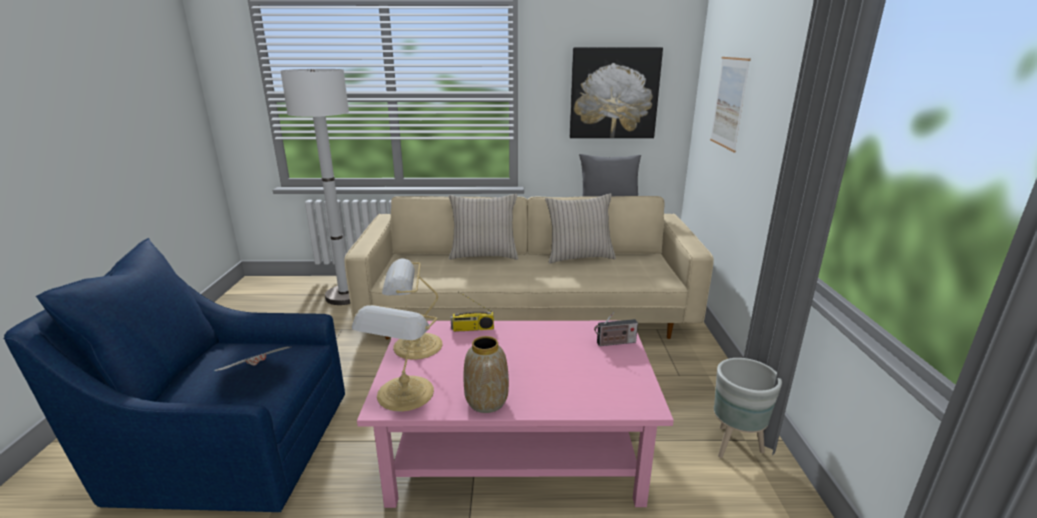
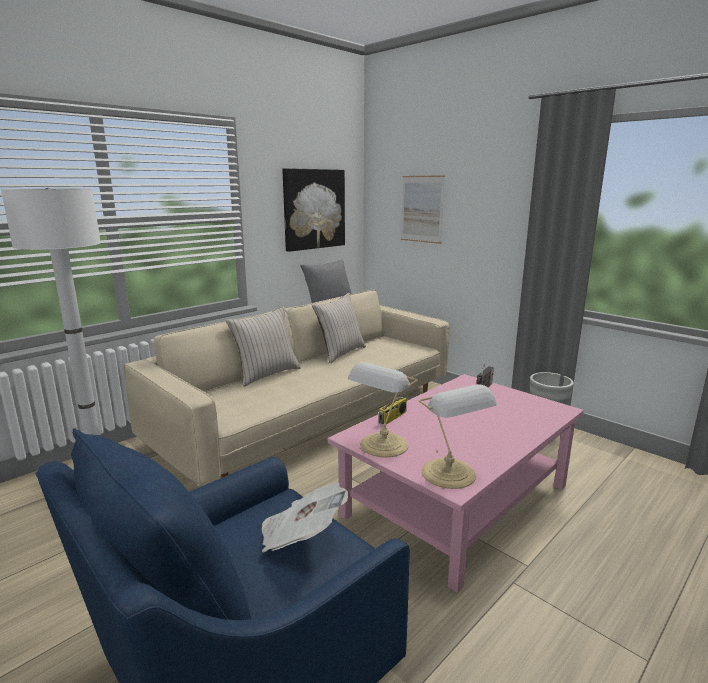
camera: 45 degrees left, 5 degrees down
vase [464,336,509,413] -> none

